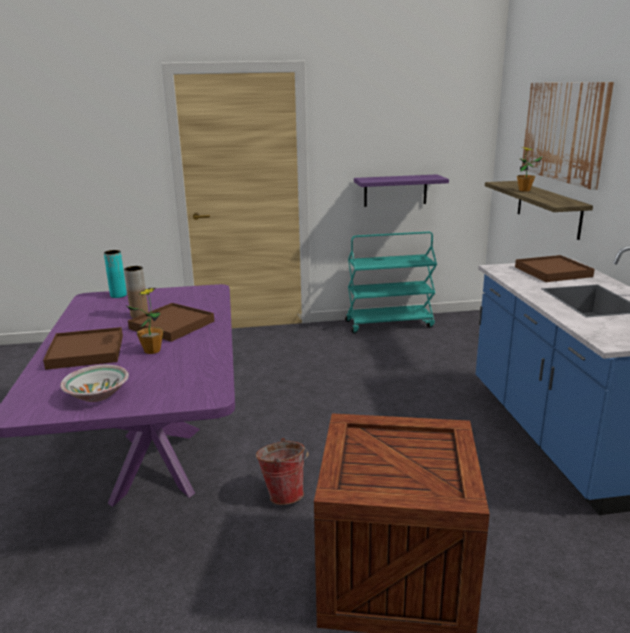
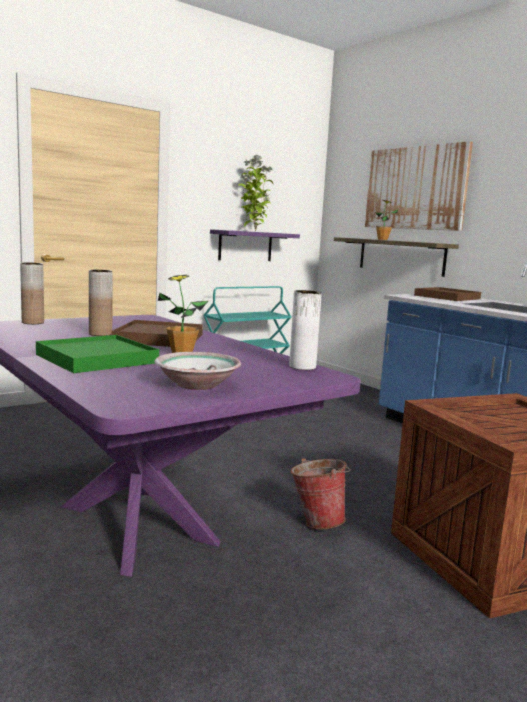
camera: 30 degrees left, 10 degrees down
brown tray [43,327,123,370] -> green tray [36,335,159,373]
turquoise vase [104,250,127,298] -> brown vase [20,262,44,324]
none -> potted plant [238,155,273,232]
none -> white vase [289,290,322,370]

